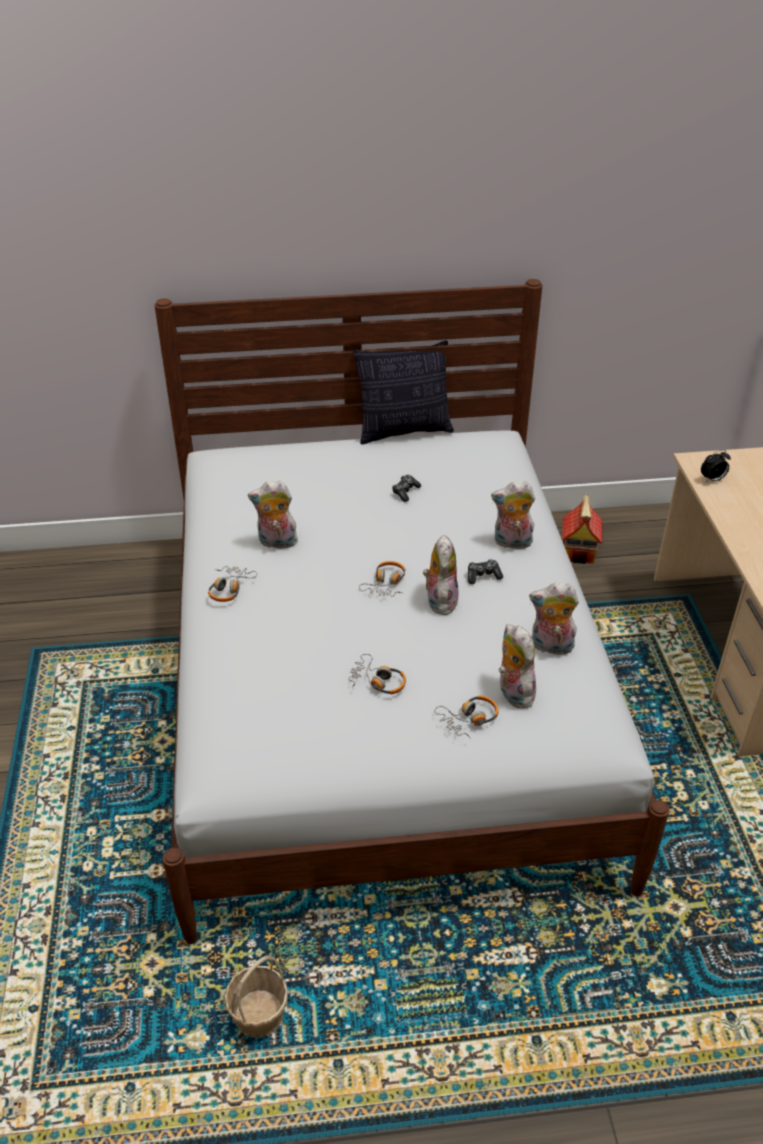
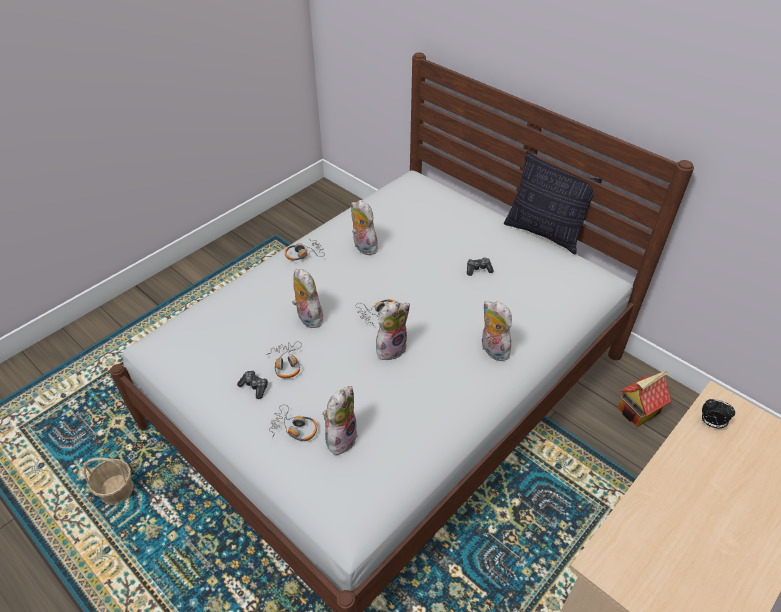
camera: 50 degrees right, 5 degrees up
game controller [468,559,503,584] -> game controller moved to [237,370,268,399]
plush toy [529,583,579,656] -> plush toy moved to [292,269,323,328]

